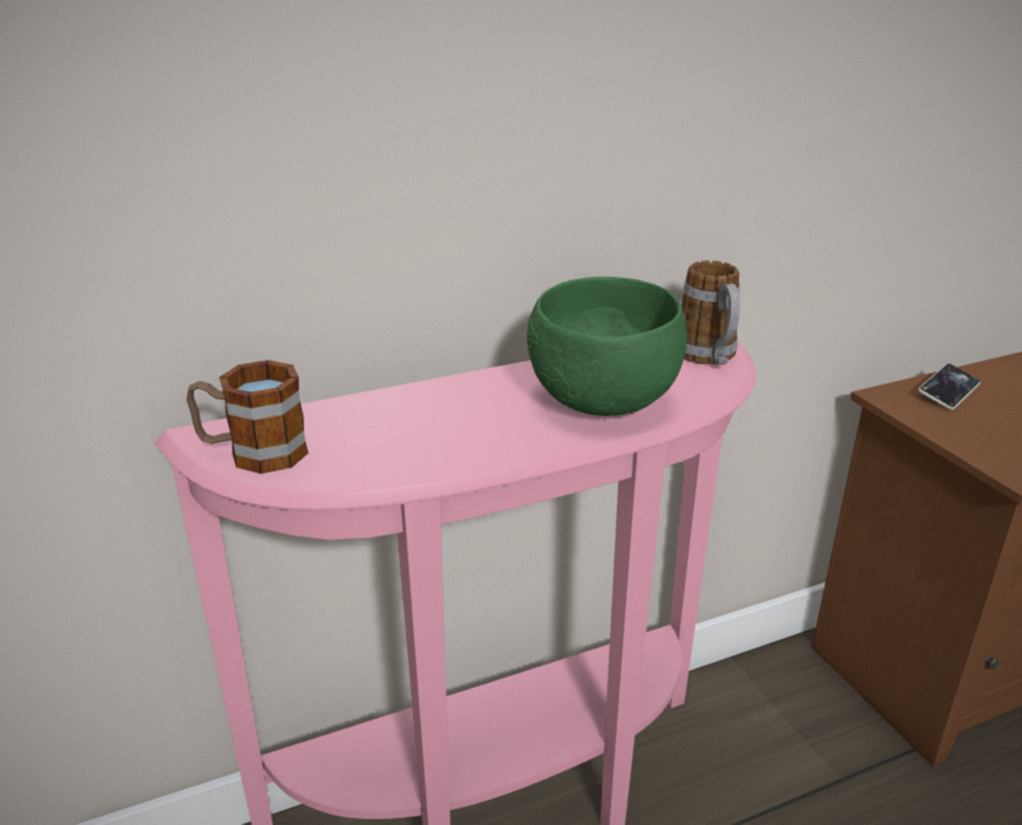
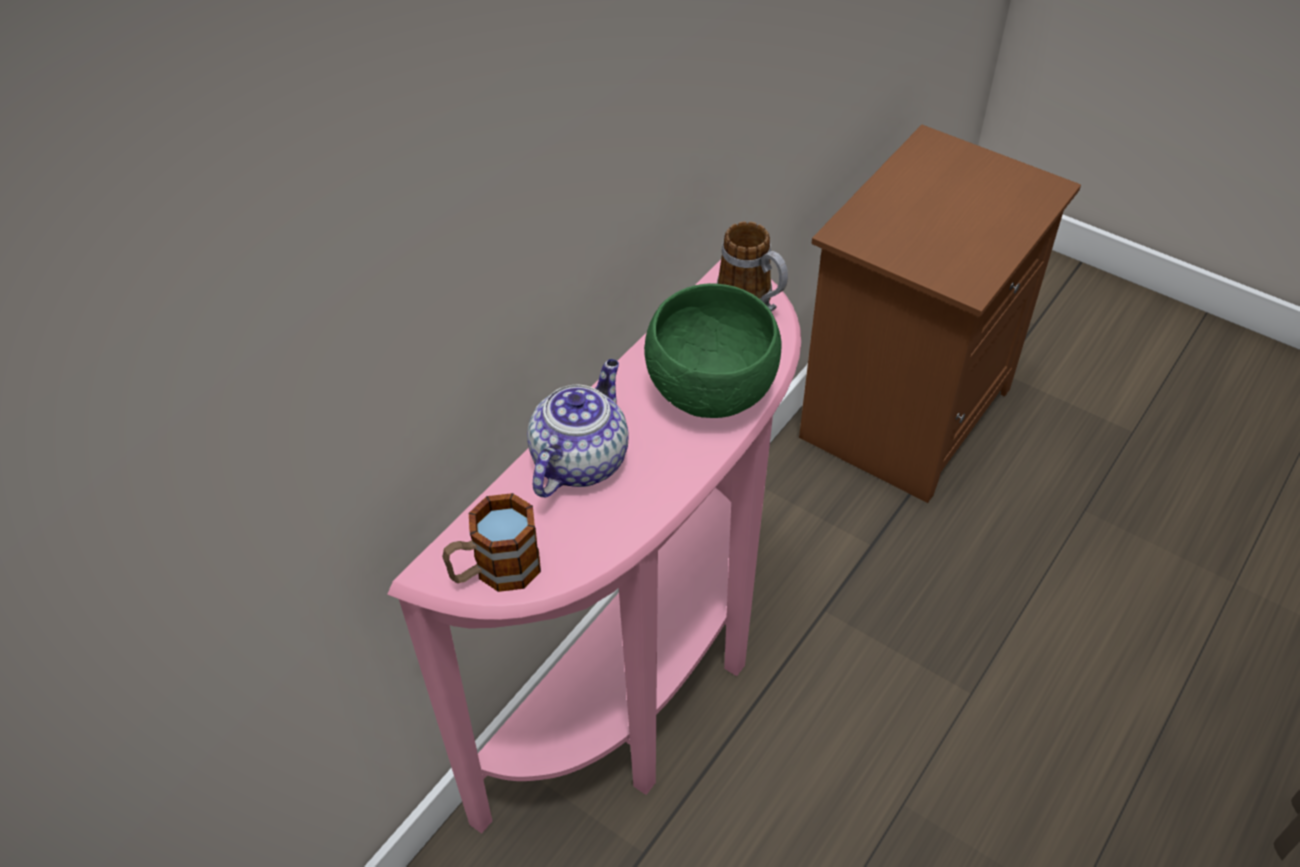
camera: 30 degrees left, 20 degrees up
phone [918,364,980,410] -> none
none -> teapot [527,359,629,497]

